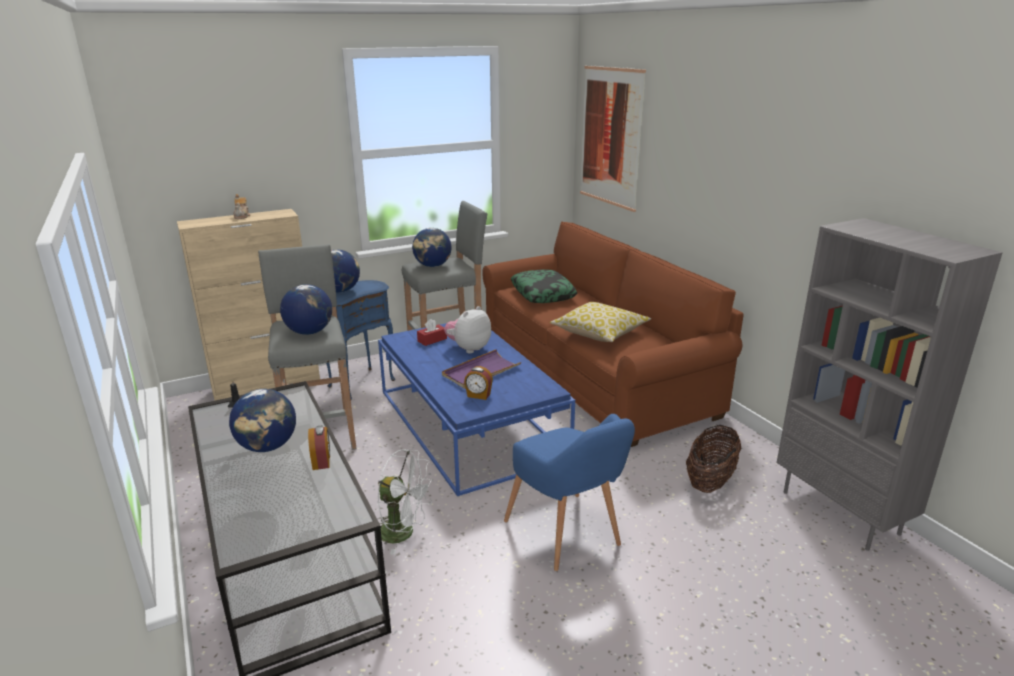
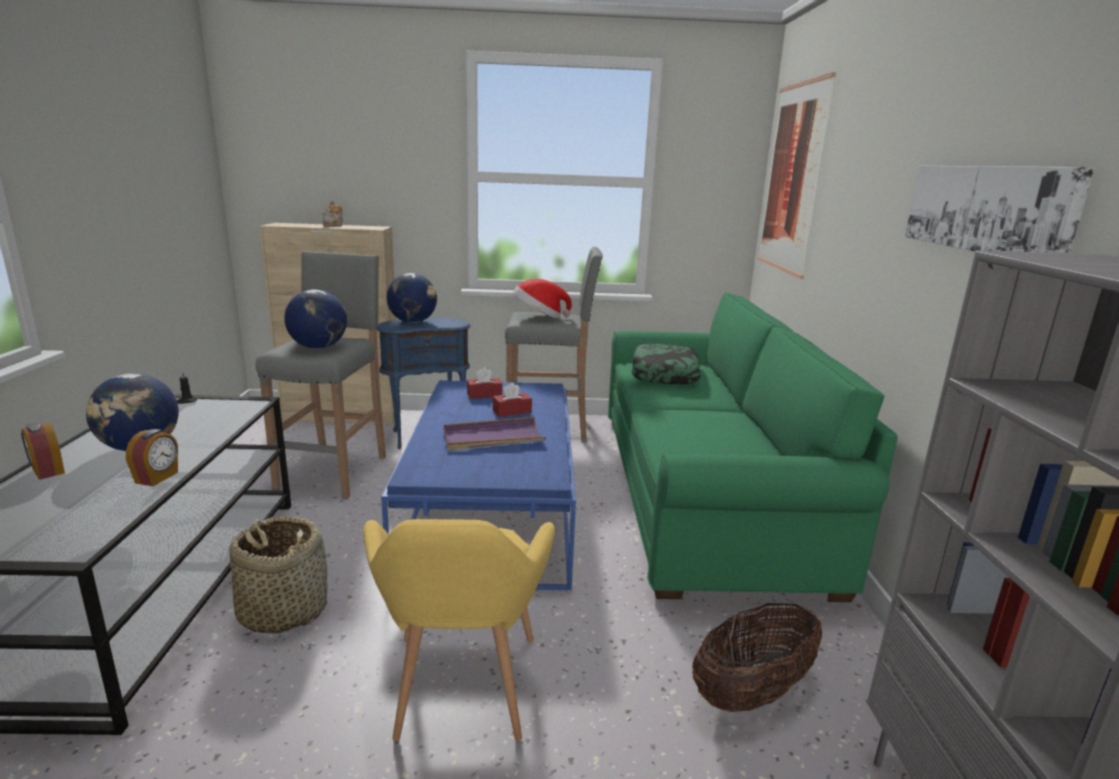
camera: 25 degrees right, 5 degrees down
white fan [378,449,434,555] -> basket [229,516,327,634]
globe [412,228,451,267] -> hat [513,279,572,319]
plush toy [444,306,491,354] -> red tissue box [493,383,532,417]
alarm clock [464,366,493,400] -> alarm clock moved to [21,423,65,480]
brown sofa [482,222,743,447] -> green sofa [608,292,898,602]
blue armchair [504,414,635,571] -> yellow armchair [363,519,555,741]
pillow [550,302,651,342] -> none
none -> picture [905,166,1095,253]

